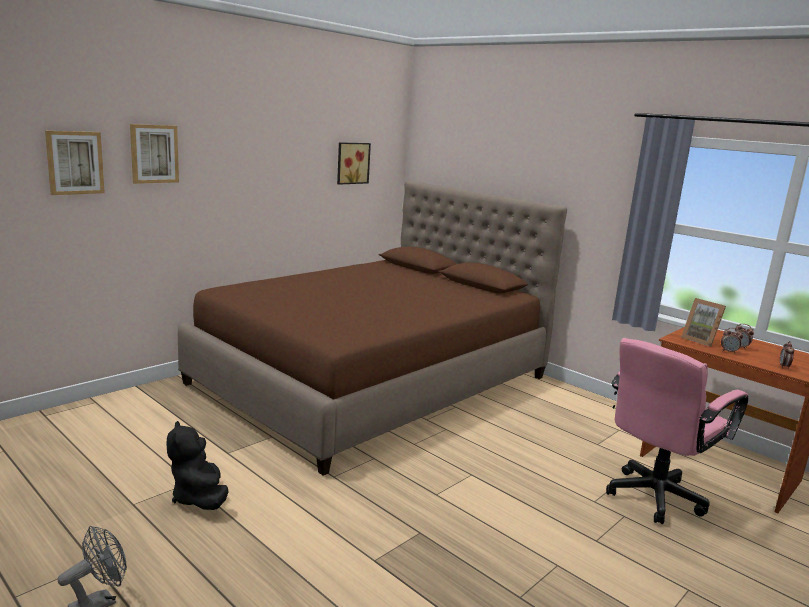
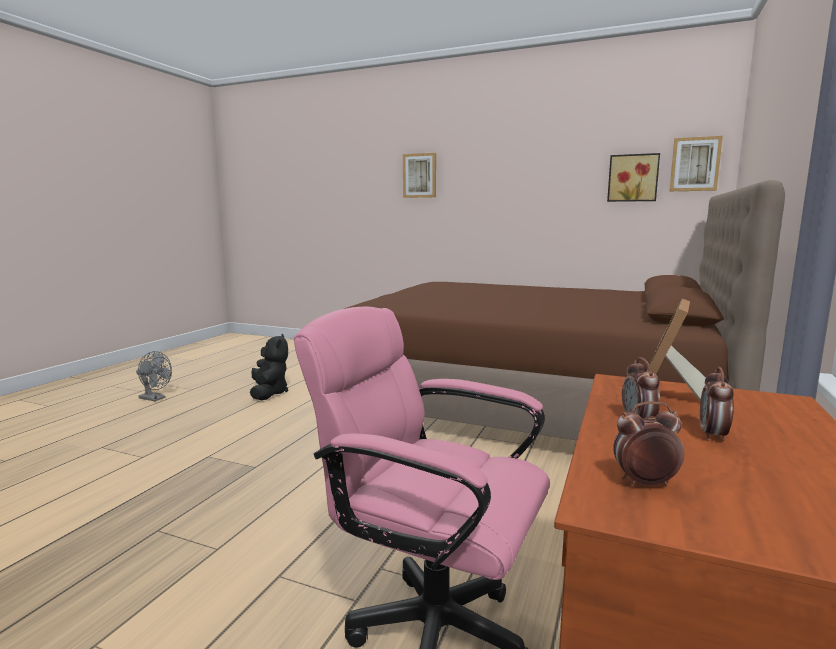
camera: 70 degrees right, 5 degrees down
picture [45,131,105,195] -> picture moved to [669,136,723,191]
black plush toy [166,421,229,510] -> black plush toy turned 120 degrees clockwise [250,334,288,400]

